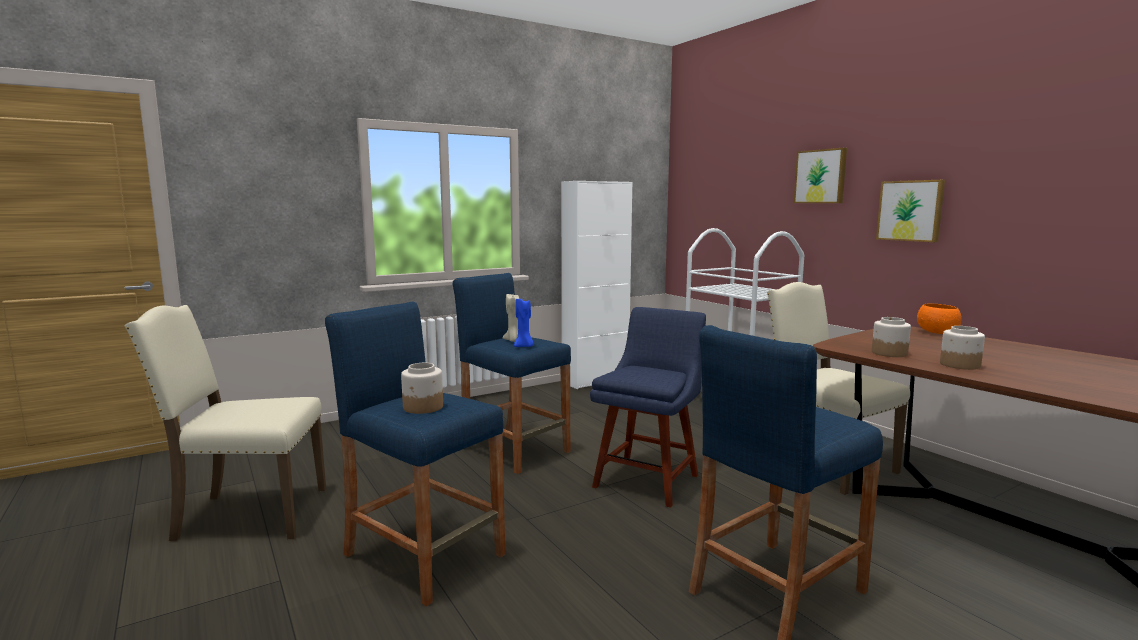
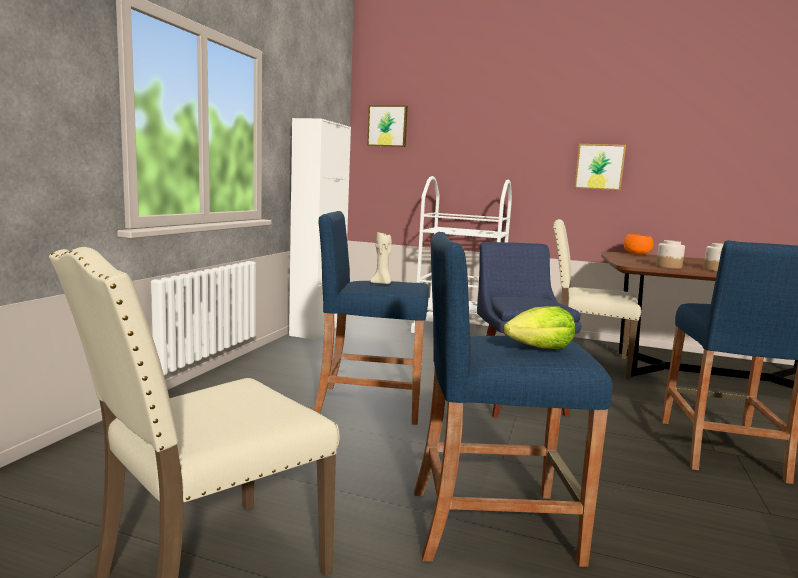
camera: 40 degrees left, 0 degrees up
jar [401,363,443,414] -> lettuce [503,306,575,349]
blue candle [514,299,533,347] -> none
picture [794,148,847,203] -> picture moved to [367,105,408,147]

